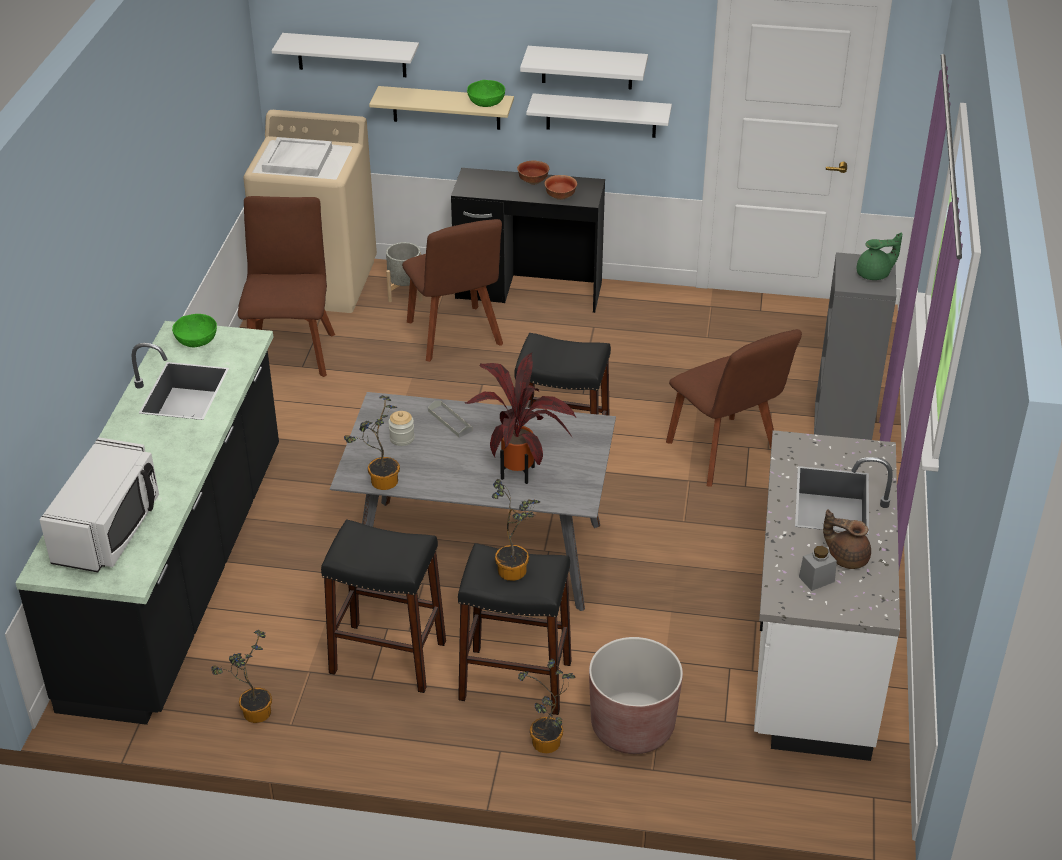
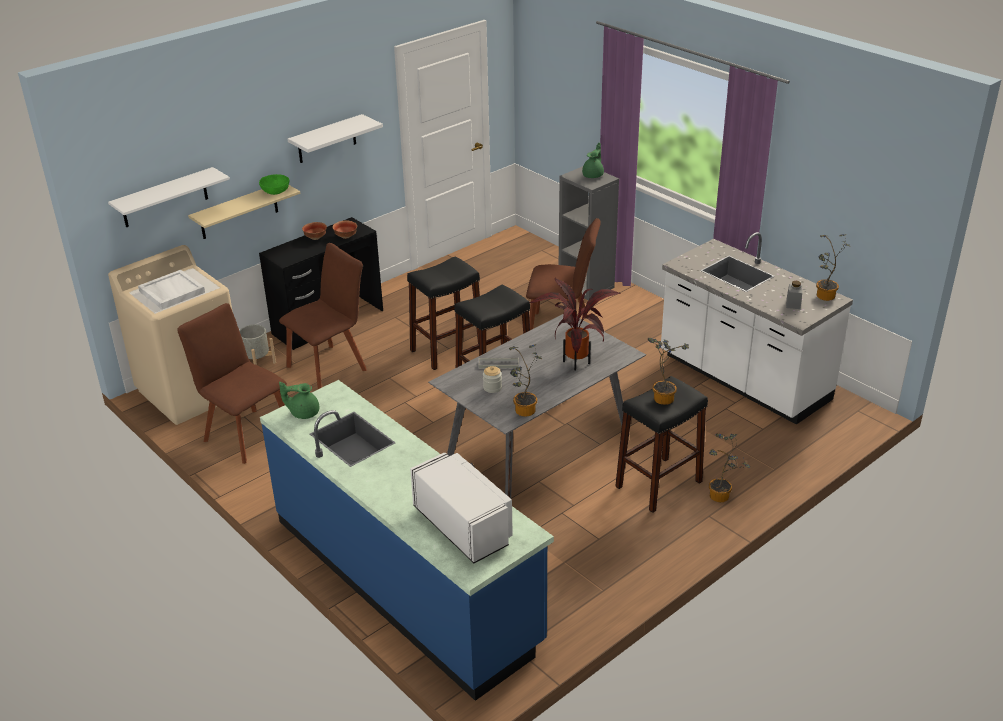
camera: 50 degrees left, 5 degrees down
black counter [15,321,279,725] -> blue counter [260,380,554,701]
green bowl [172,314,217,347] -> green teapot [279,382,319,419]
potted plant [211,630,272,723] -> potted plant moved to [816,234,850,301]
black stool [321,519,446,693] -> black stool moved to [407,256,480,370]
brown chair [402,219,503,362] -> brown chair turned 60 degrees counterclockwise [279,243,367,389]
white shelf [526,93,672,138] -> none
brown planter [589,637,683,754] -> none
brown teapot [823,509,871,569] -> none

